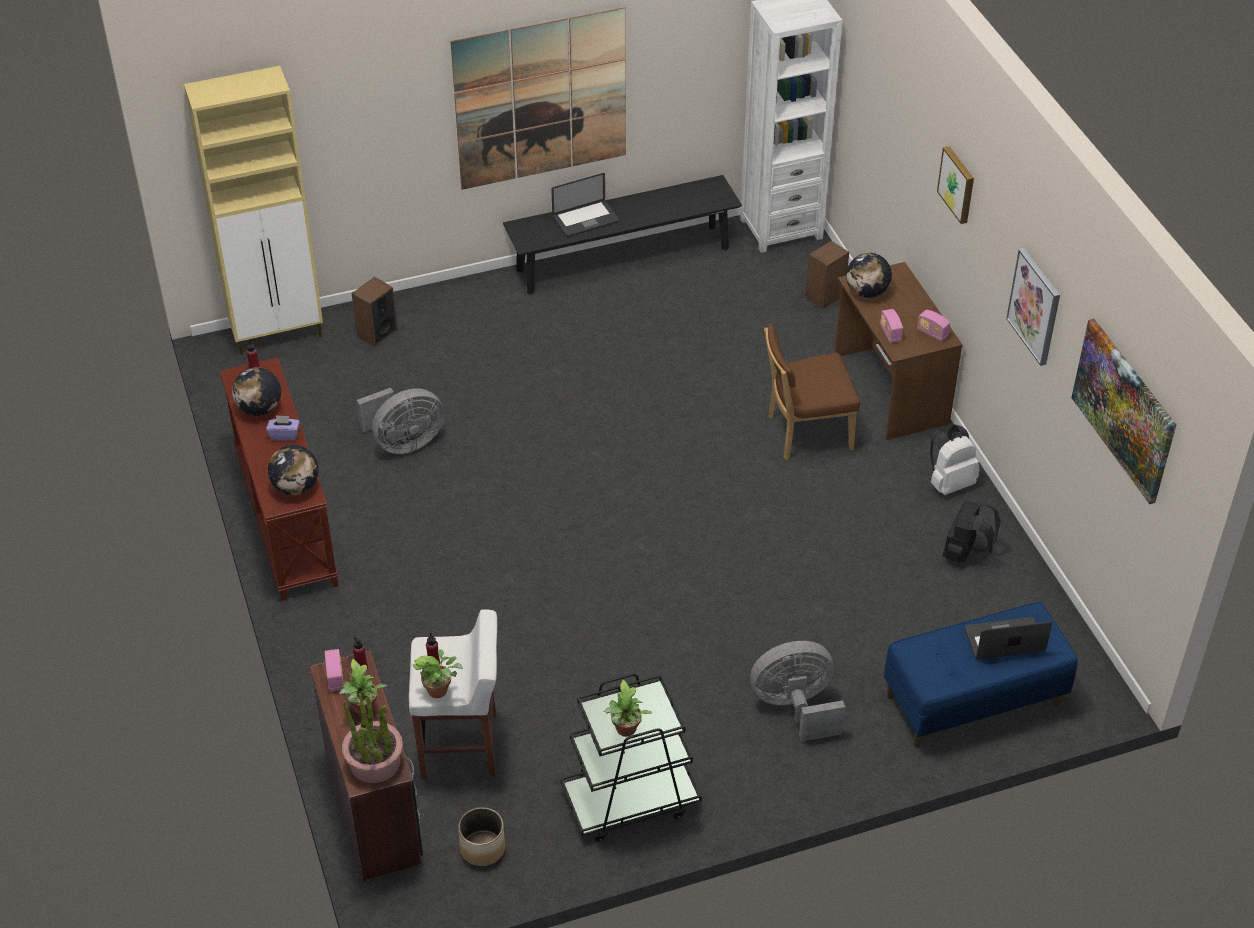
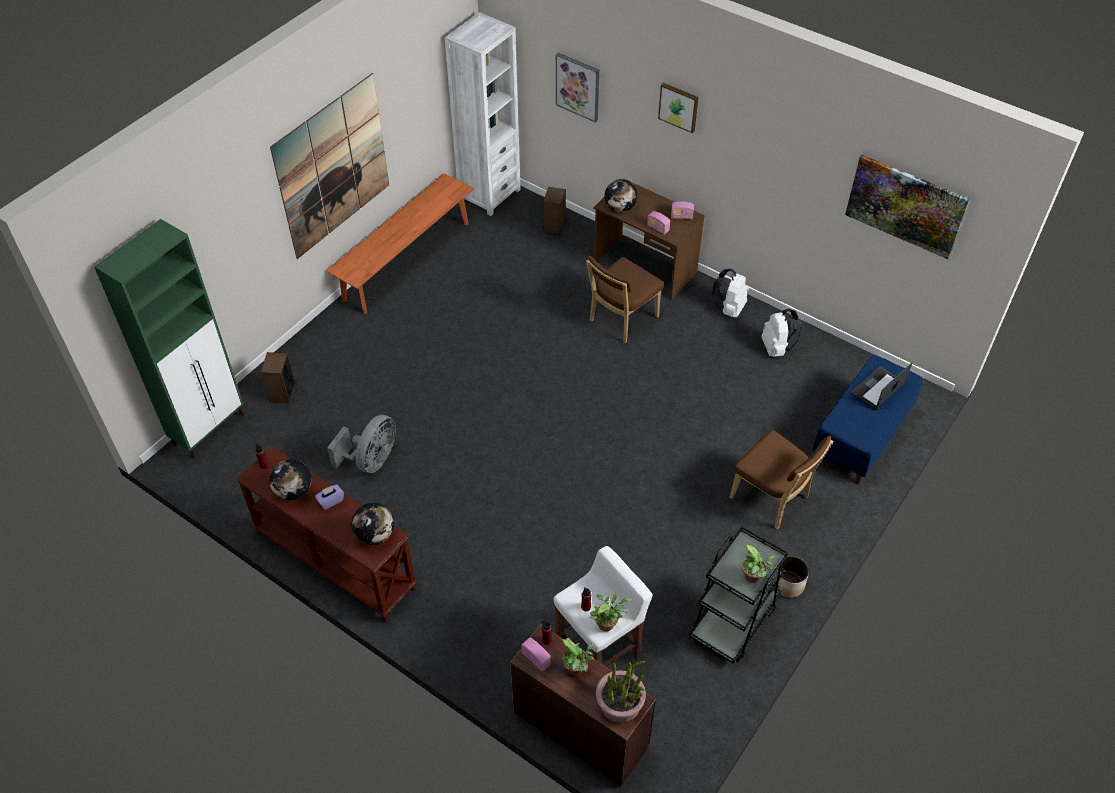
camera: 35 degrees left, 5 degrees up
beige cabinet [184,66,323,355] -> green cabinet [94,219,244,459]
planter [458,807,505,866] -> planter moved to [775,556,809,598]
black bench [503,175,742,295] -> orange bench [326,173,474,314]
laptop [551,173,619,237] -> none
grey fan [751,641,845,741] -> brown chair [730,430,833,529]
black backpack [943,501,1001,563] -> white backpack [761,309,803,357]
picture [1006,248,1060,366] -> picture moved to [556,53,599,123]

